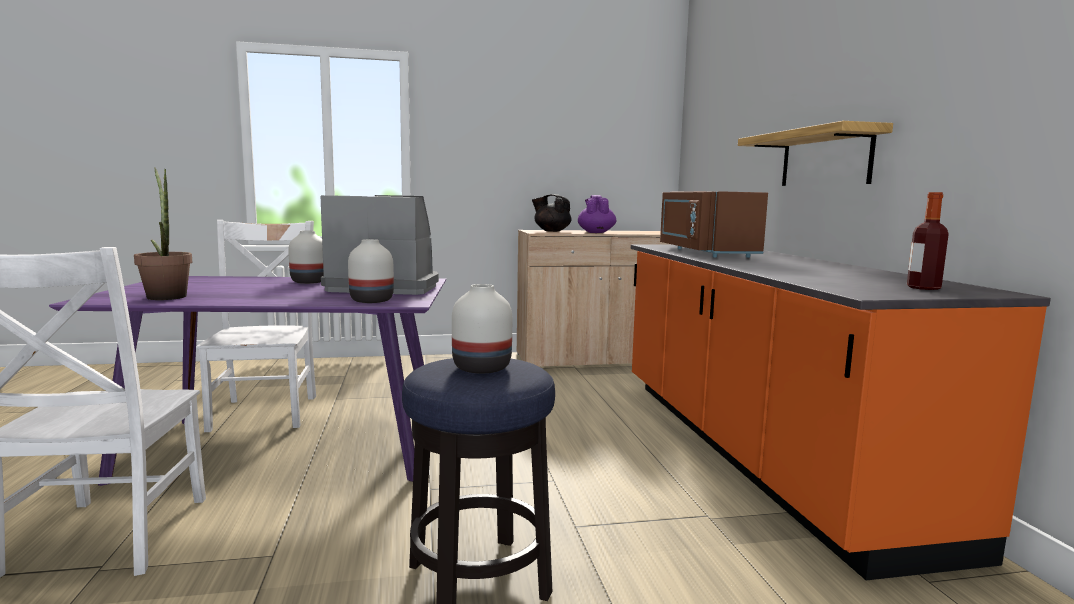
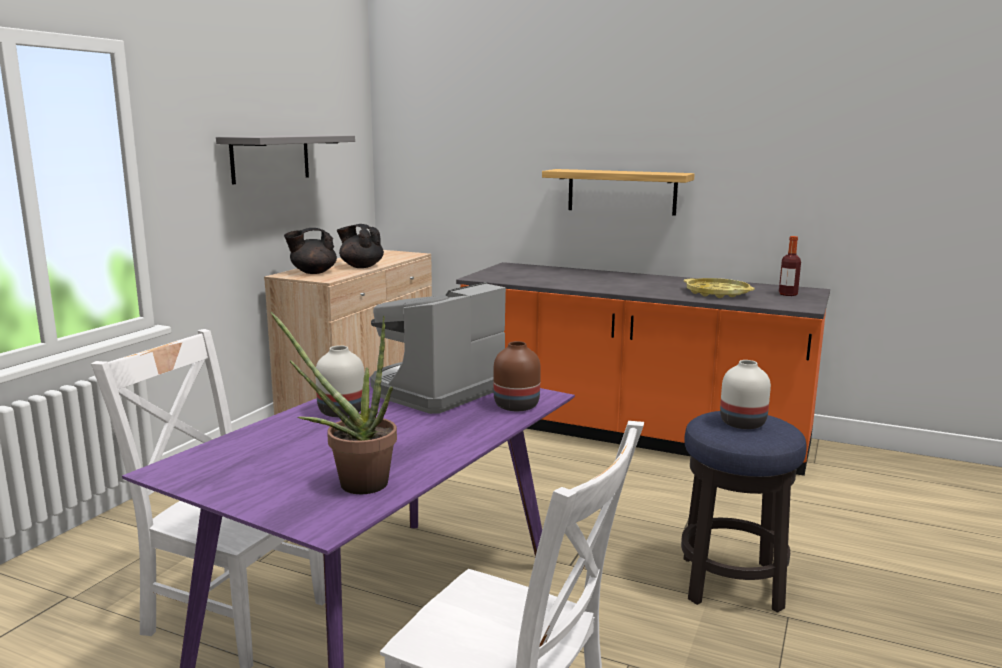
camera: 55 degrees left, 5 degrees up
white vase [348,239,394,303] -> brown vase [493,341,541,411]
purple teapot [578,195,616,233] -> black teapot [337,224,384,268]
brown microwave [660,191,768,258] -> none
none -> grey shelf [216,135,355,184]
none -> yellow tray [684,278,755,298]

